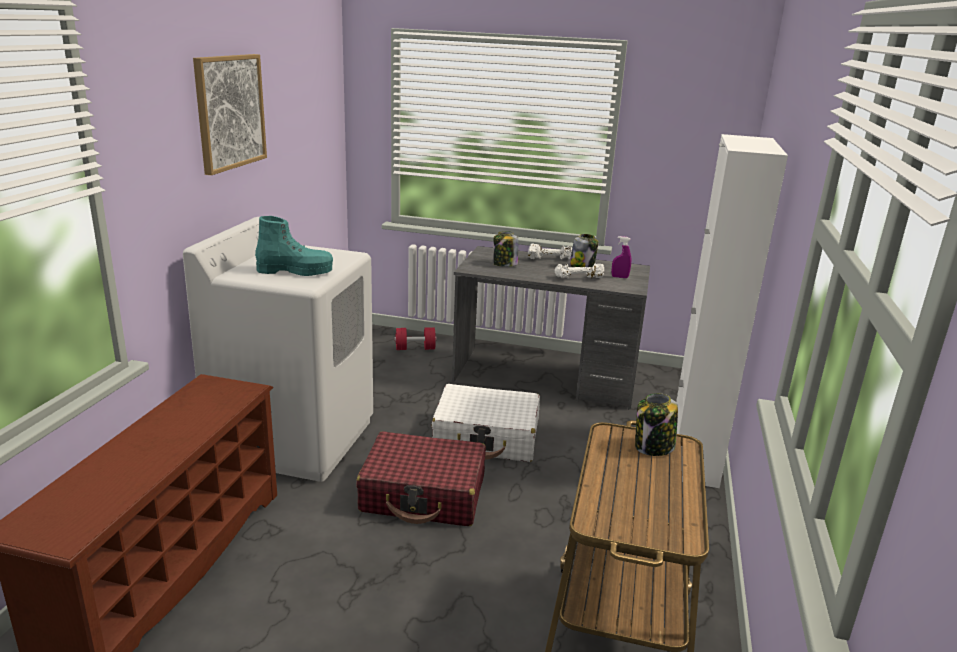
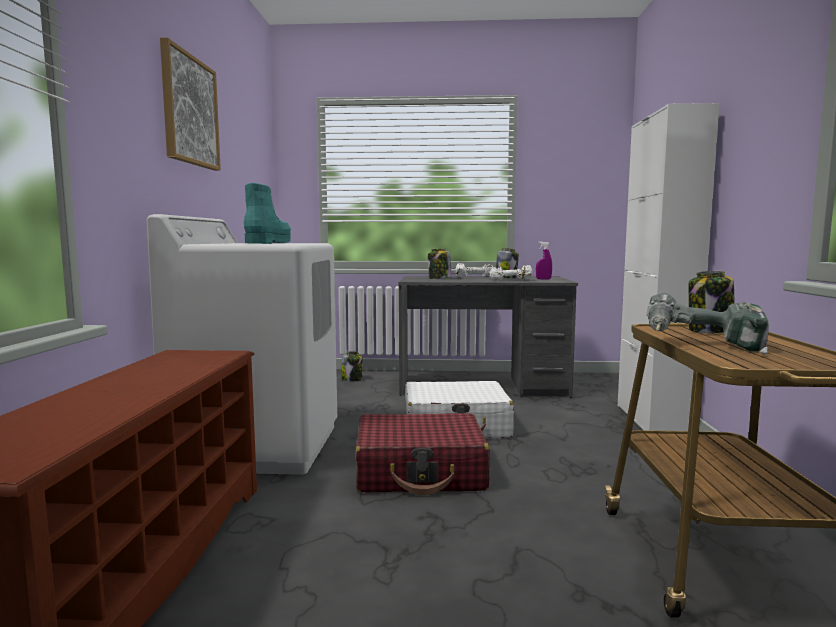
camera: 10 degrees left, 15 degrees down
turquoise boot [255,216,333,276] -> turquoise boot turned 75 degrees counterclockwise [244,183,291,244]
red dumbbell [395,327,437,350] -> jar [342,351,363,381]
none -> power drill [647,293,769,354]

